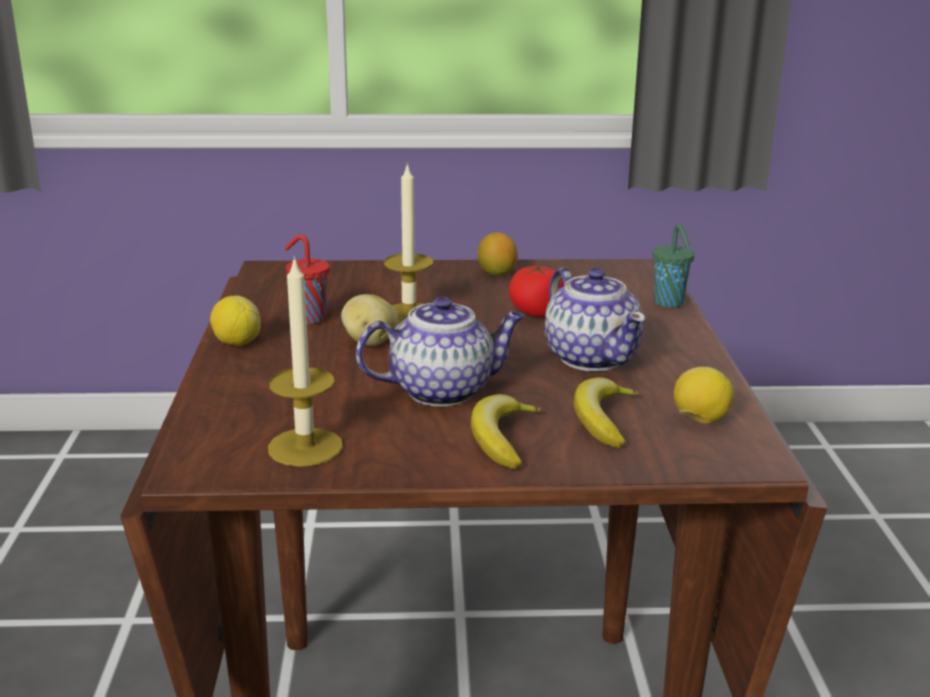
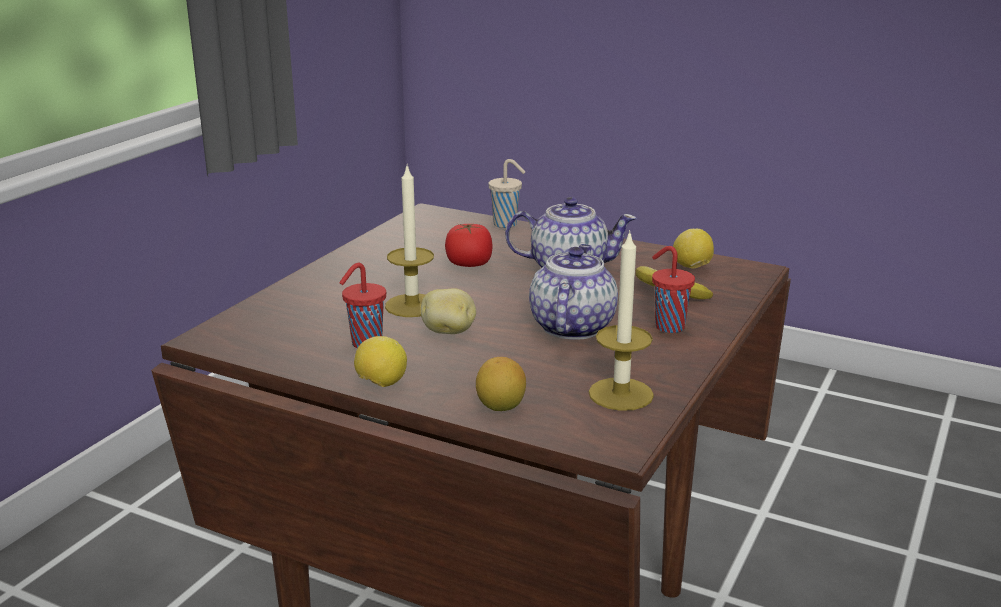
camera: 60 degrees left, 0 degrees up
banana [471,394,541,470] -> red cup [652,246,695,333]
lemon [478,233,517,276] -> lemon moved to [476,357,526,411]
green cup [652,224,695,308] -> beige cup [488,159,525,228]

